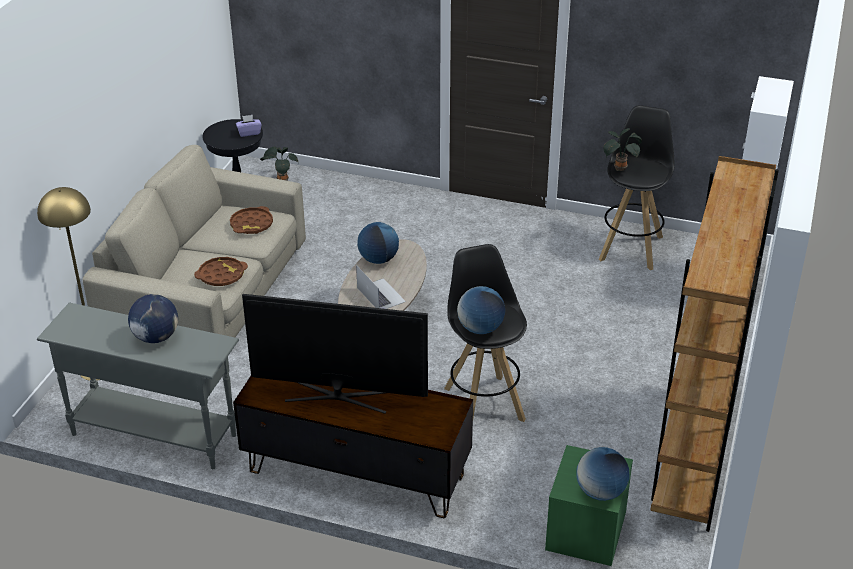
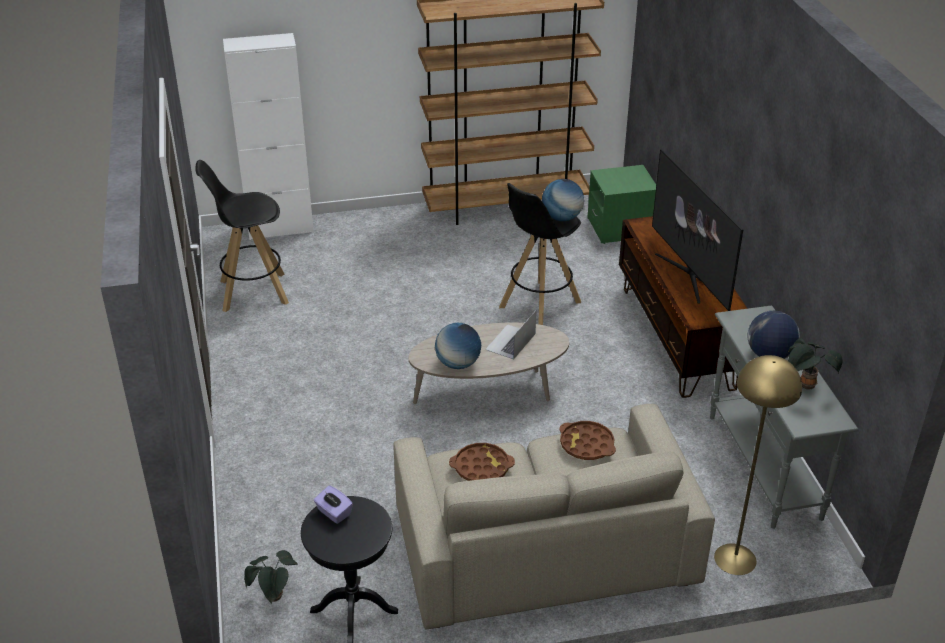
camera: 120 degrees left, 0 degrees up
globe [576,447,629,501] -> none
potted plant [603,128,642,171] -> potted plant moved to [787,338,843,390]

